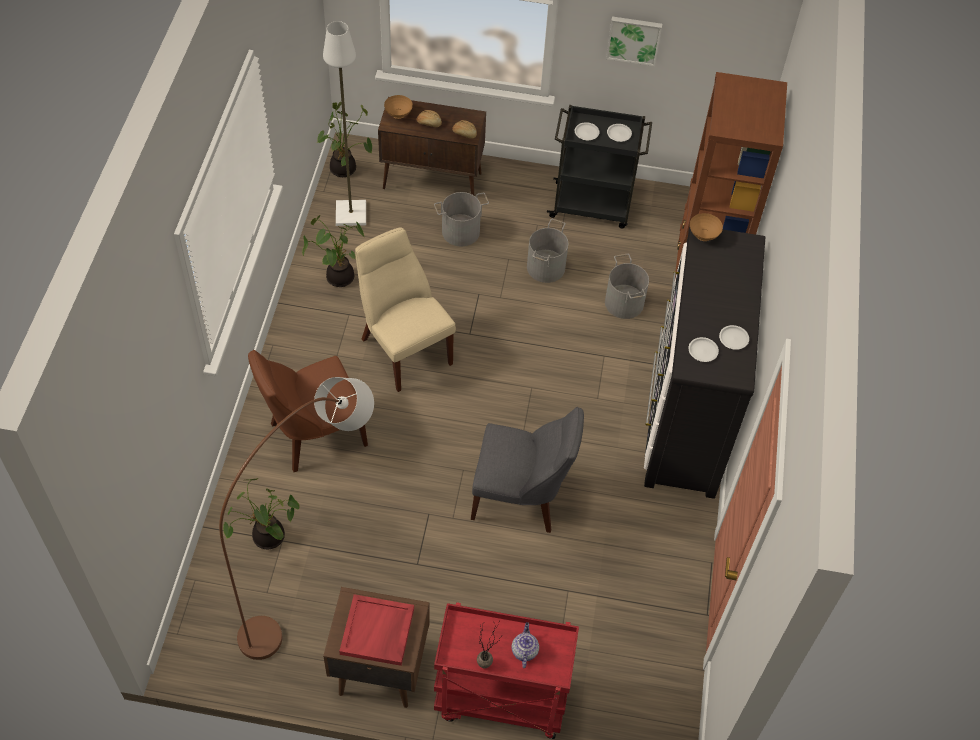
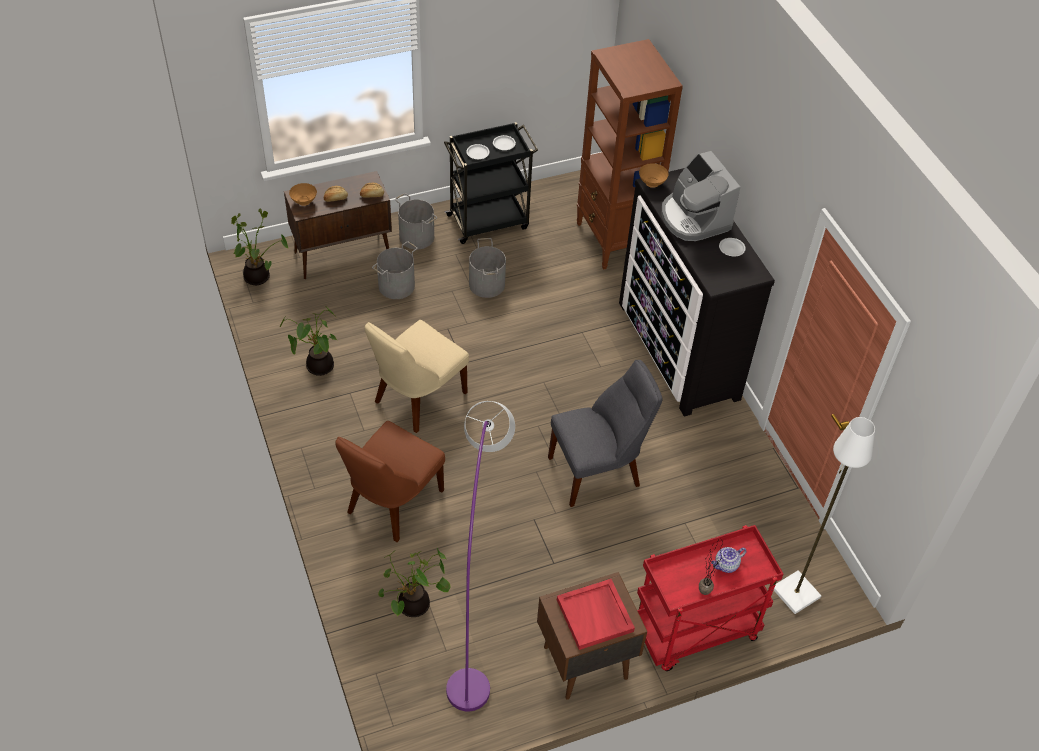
camera: 30 degrees left, 5 degrees down
brown floor lamp [219,377,374,660] -> purple floor lamp [446,401,515,711]
white floor lamp [323,21,366,226] -> white floor lamp moved to [774,417,875,614]
beige chair [355,227,456,392] -> beige chair turned 75 degrees counterclockwise [365,320,469,433]
teapot [512,622,539,668] -> teapot turned 90 degrees counterclockwise [711,547,746,573]
grey bucket [605,254,649,319] -> grey bucket moved to [395,193,437,249]
picture [606,16,662,66] -> none
white plate [688,337,719,362] -> none
none -> coffee machine [662,151,740,241]

